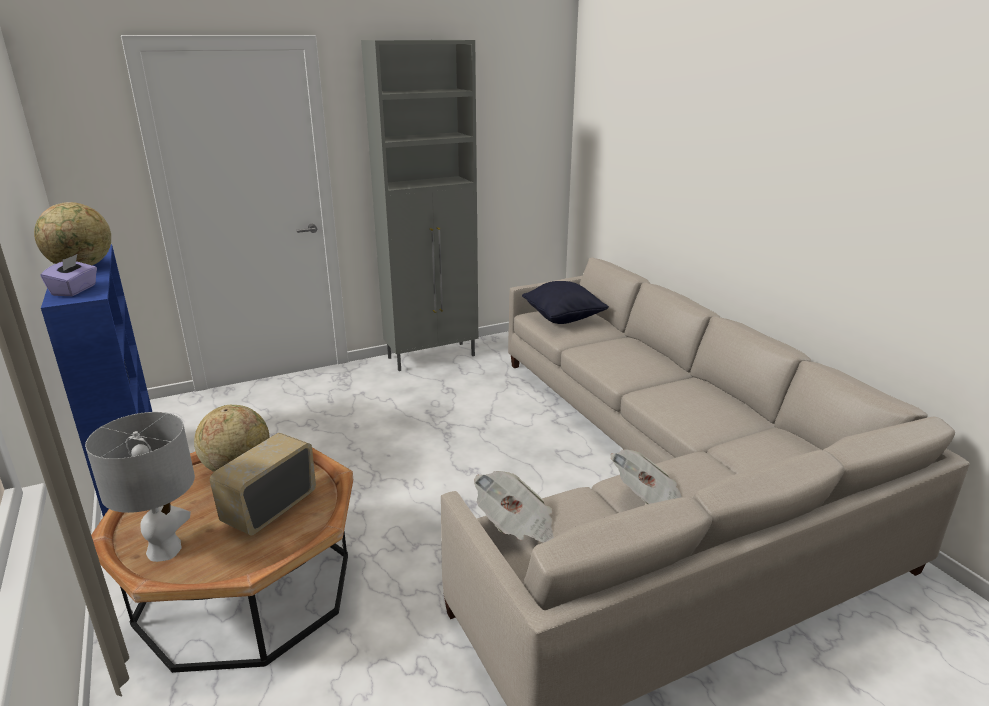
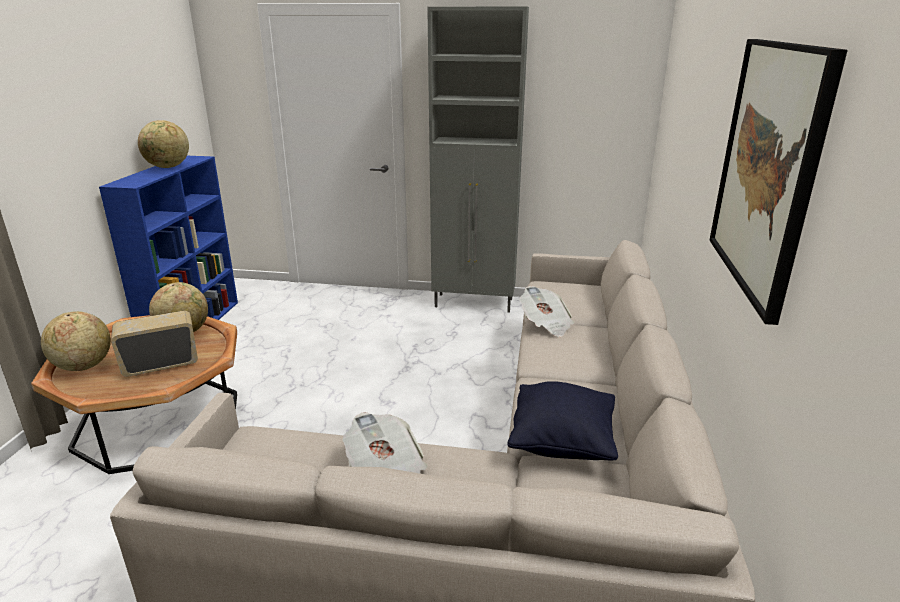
camera: 35 degrees right, 0 degrees up
purple tissue box [41,254,97,296] -> none
grey table lamp [85,412,195,562] -> globe [41,311,111,371]
newspaper [474,471,554,543] -> newspaper moved to [519,286,575,337]
black pillow [522,281,609,324] -> black pillow moved to [507,381,618,460]
none -> picture [709,39,848,325]

